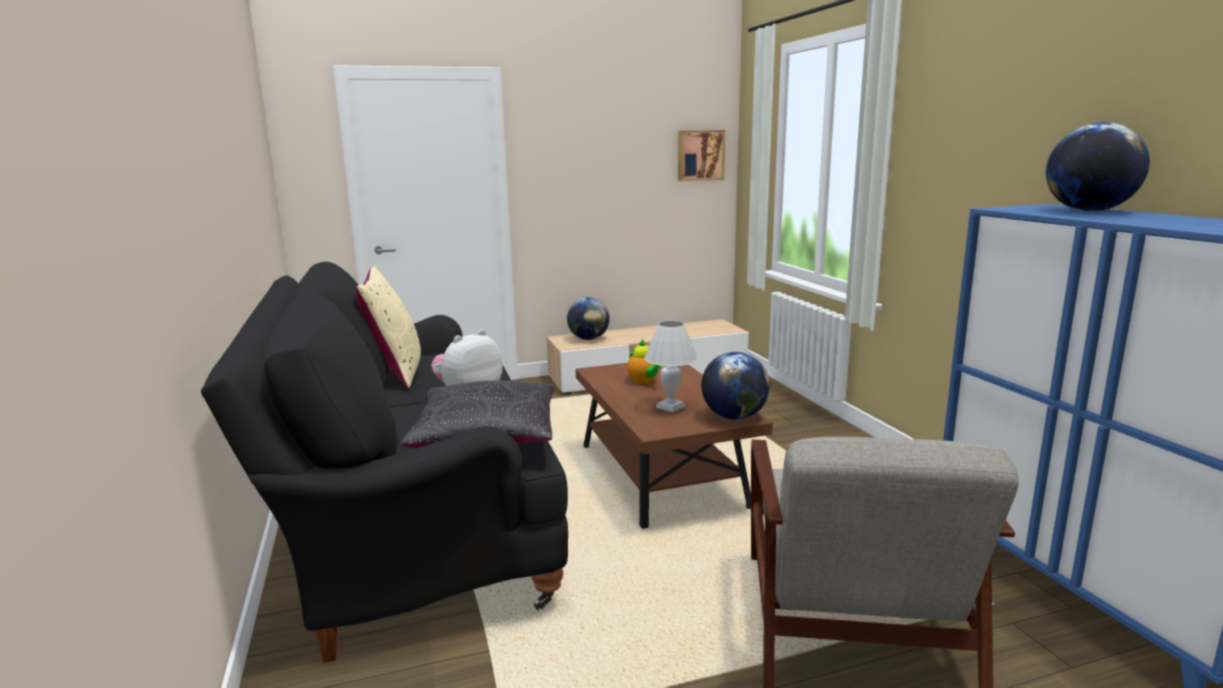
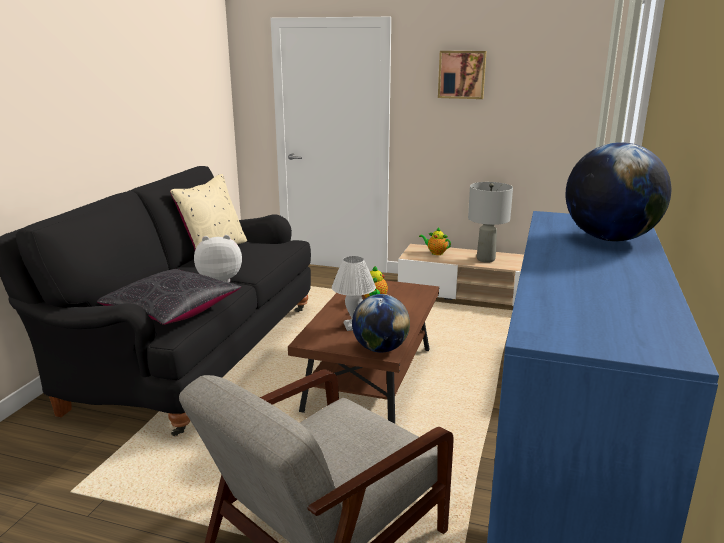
camera: 35 degrees right, 5 degrees up
globe [567,297,609,340] -> teapot [419,227,451,255]
picture [678,130,725,181] -> picture moved to [438,51,486,99]
none -> grey table lamp [468,182,513,263]

